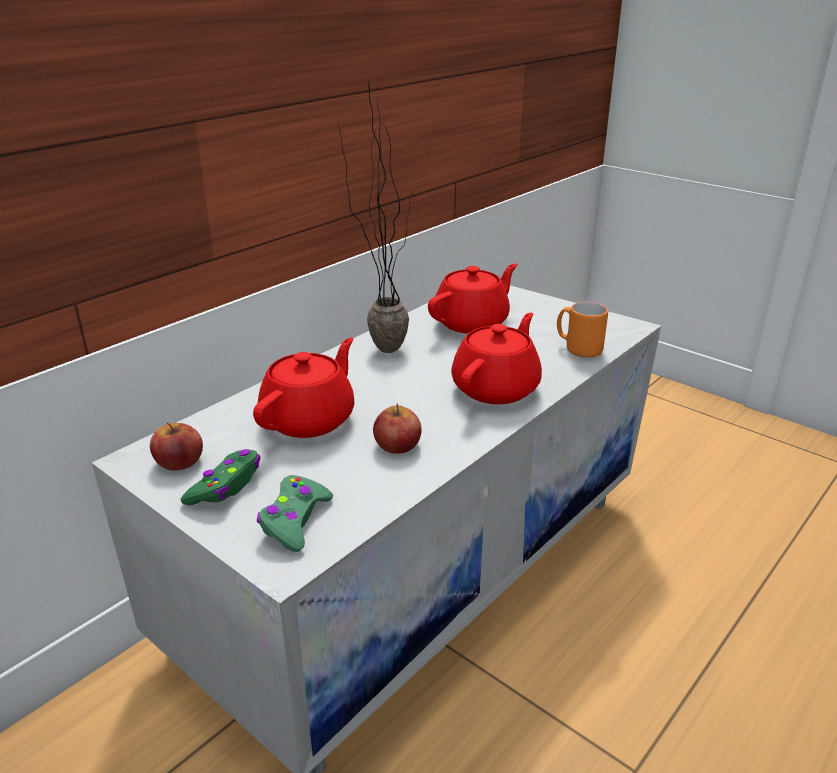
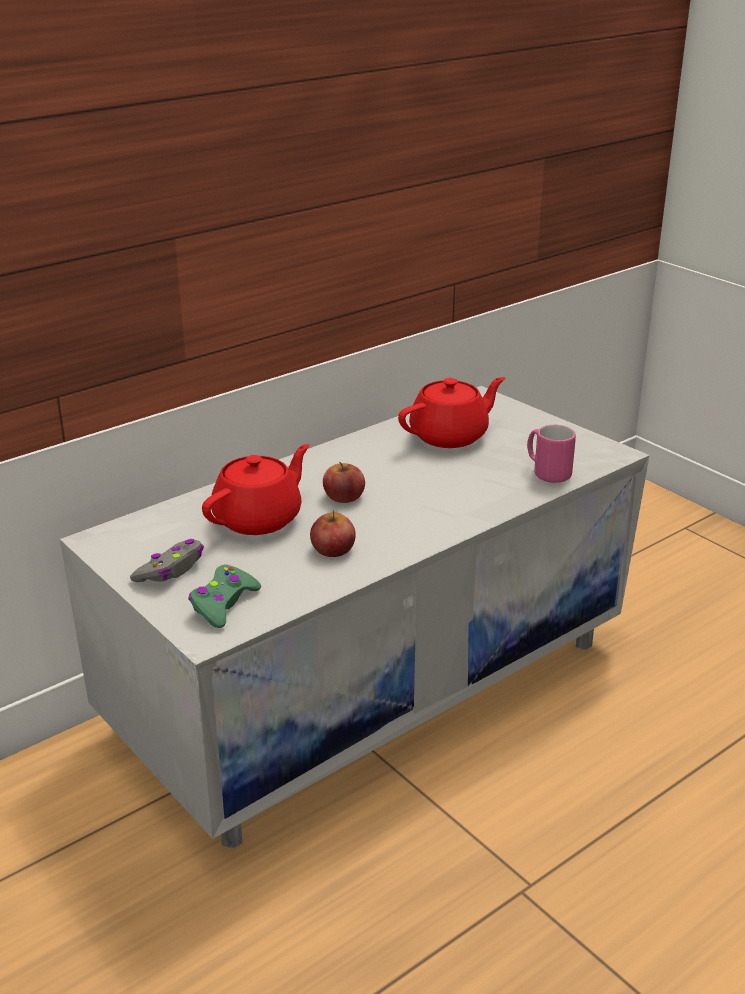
camera: 10 degrees right, 0 degrees up
apple [150,423,203,471] -> apple moved to [323,462,365,503]
green game controller [180,449,261,505] -> grey game controller [130,539,204,582]
potted plant [338,80,412,353] -> none
red teapot [451,313,542,404] -> none
orange mug [557,301,608,358] -> pink mug [527,425,576,483]

